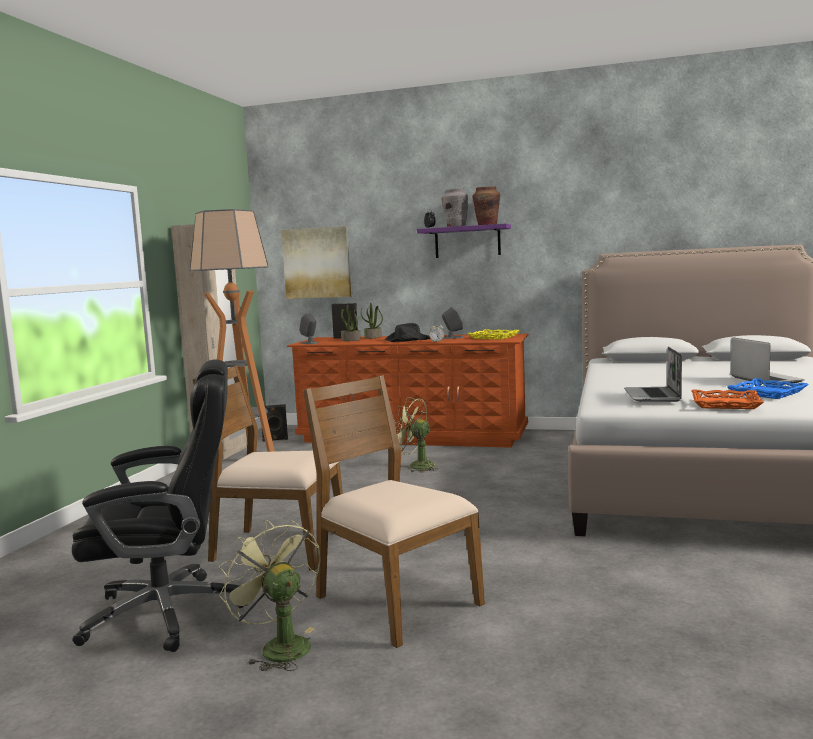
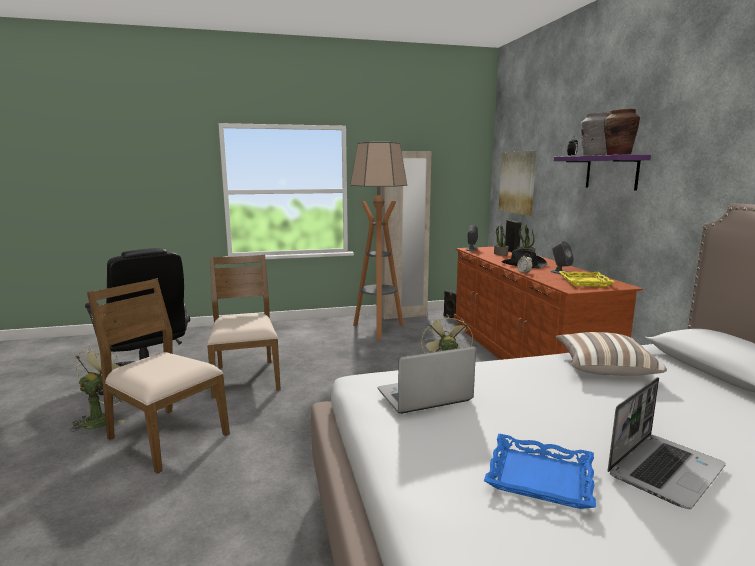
camera: 60 degrees right, 5 degrees up
brown chair [303,375,485,648] -> brown chair turned 75 degrees counterclockwise [87,278,230,474]
orange tray [691,390,764,409] -> none
none -> pillow [556,332,667,376]

